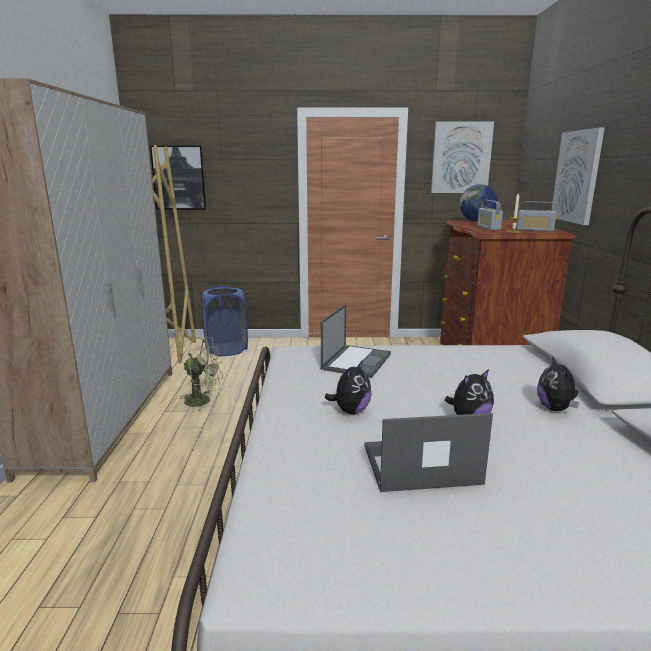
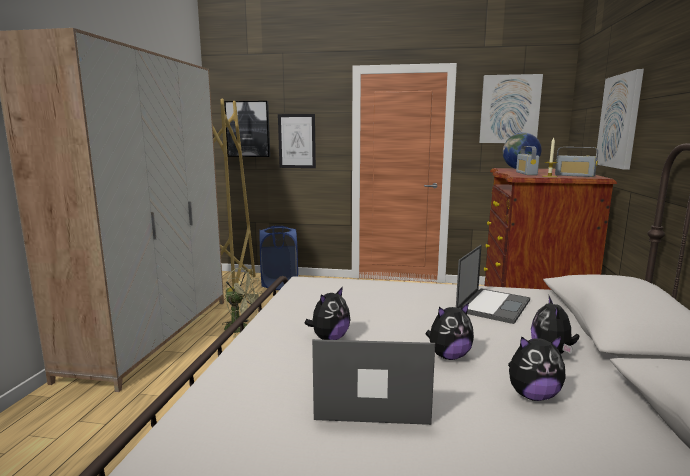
camera: 10 degrees right, 5 degrees down
laptop [321,304,391,378] -> laptop moved to [456,245,530,324]
none -> picture [278,114,316,168]
none -> plush toy [508,336,566,401]

